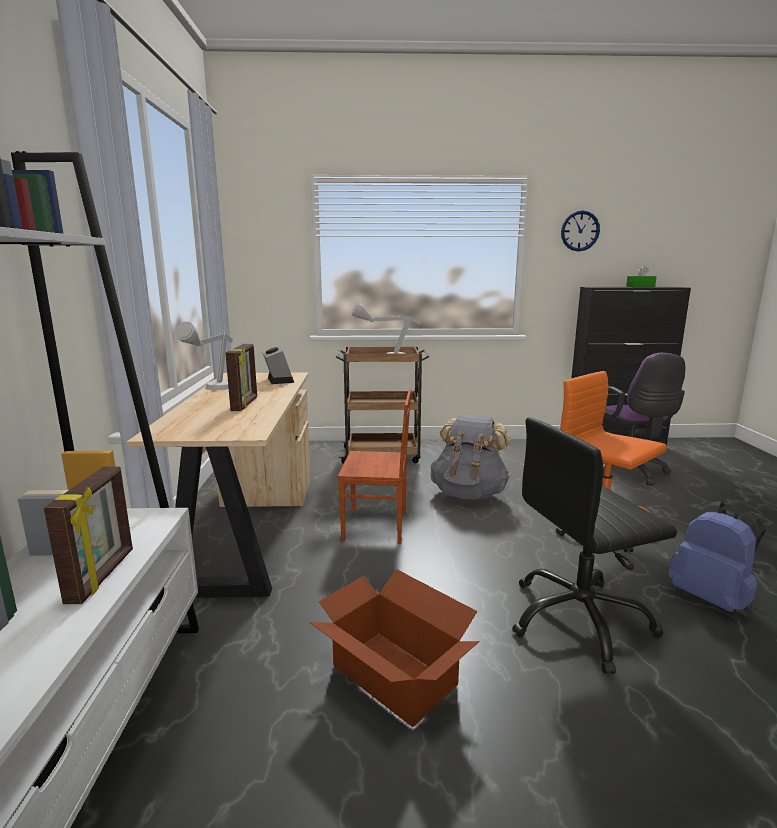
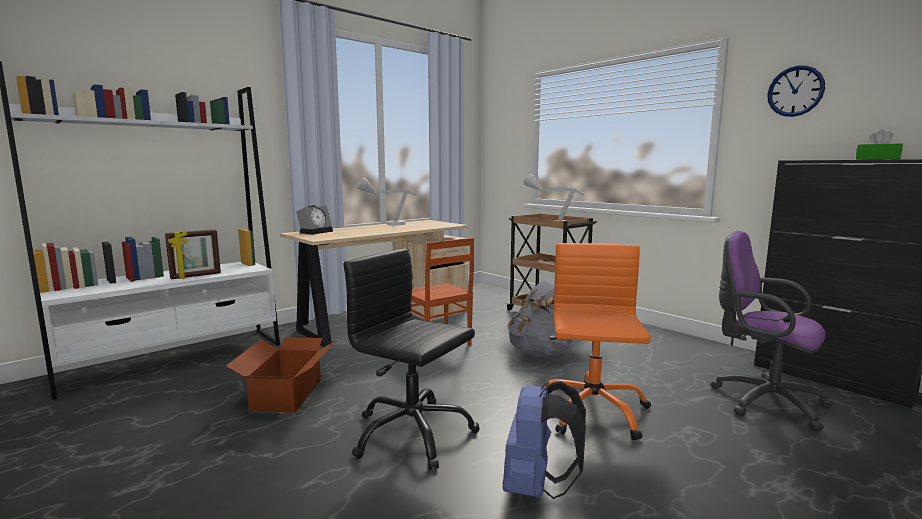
camera: 50 degrees right, 5 degrees down
picture frame [226,344,257,411] -> none
alarm clock [262,346,294,384] -> alarm clock moved to [296,205,333,235]
purple office chair [603,353,685,486] -> purple office chair turned 90 degrees clockwise [711,231,834,431]

